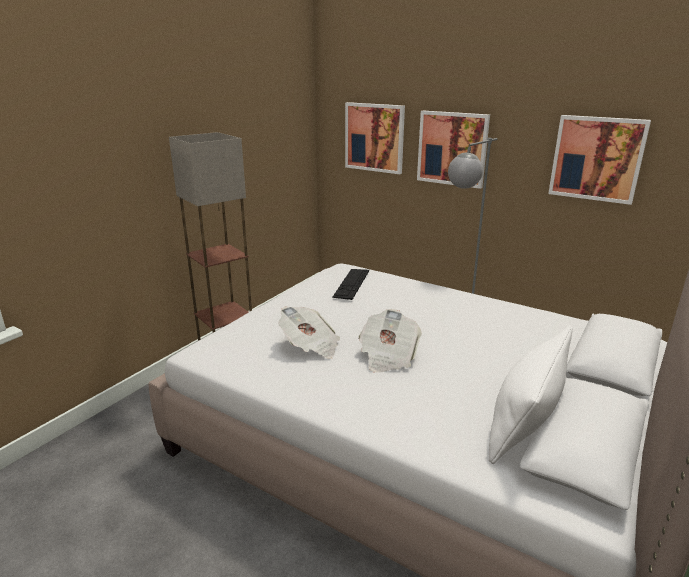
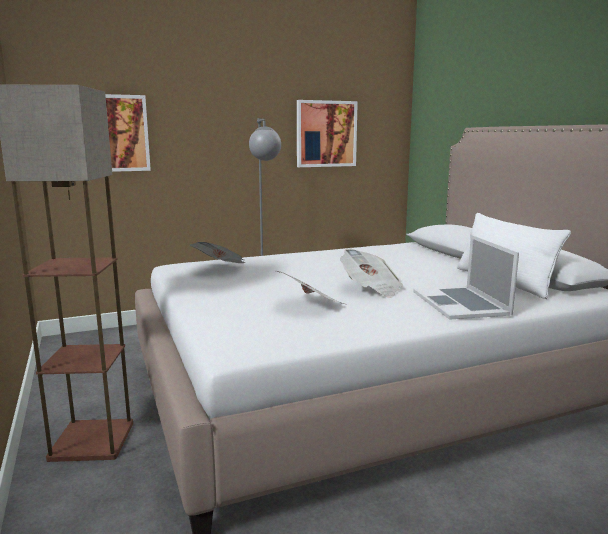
camera: 55 degrees left, 10 degrees down
keyboard [332,269,369,300] -> newspaper [190,242,245,263]
picture [417,111,490,189] -> none
none -> laptop [413,235,519,320]

